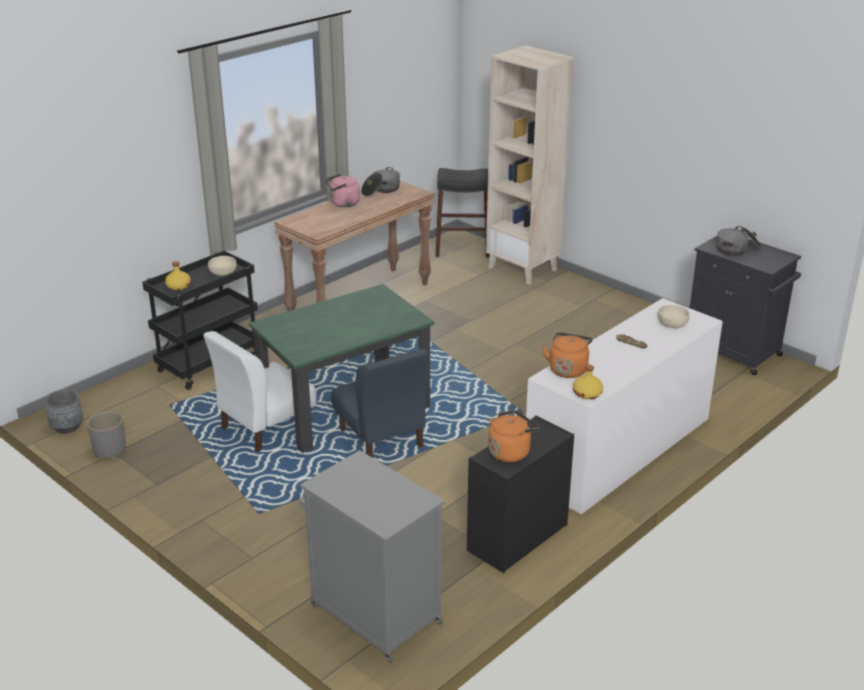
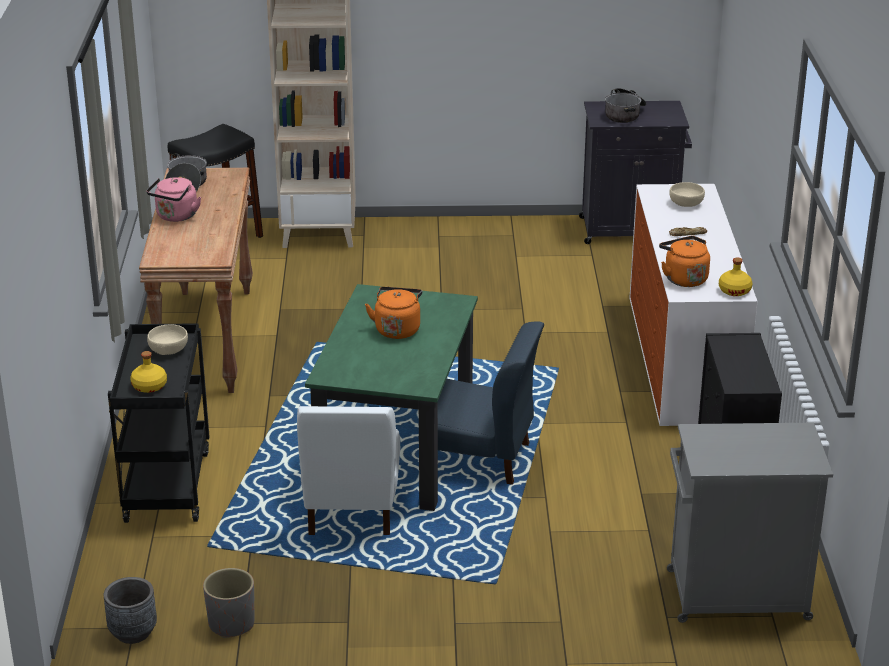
camera: 45 degrees left, 0 degrees up
orange kettle [488,410,540,462] -> orange kettle moved to [365,287,422,339]

